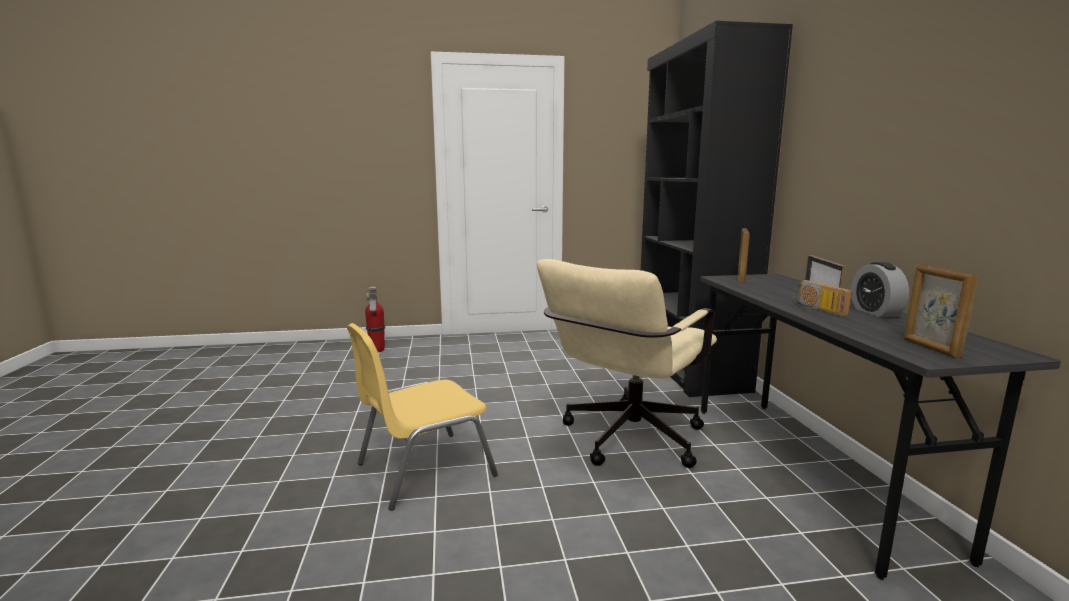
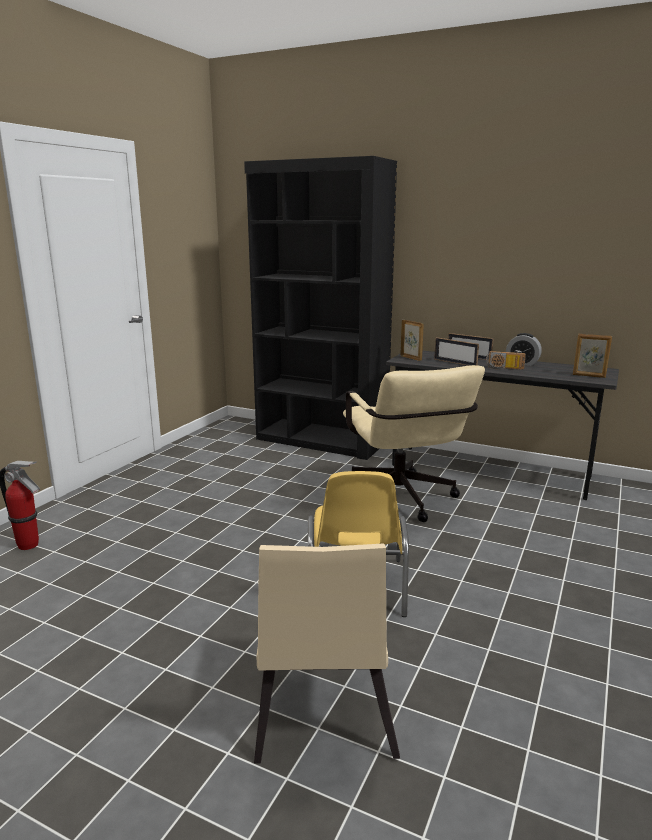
camera: 55 degrees left, 5 degrees up
none -> beige chair [254,543,400,764]
none -> picture frame [434,337,479,366]

